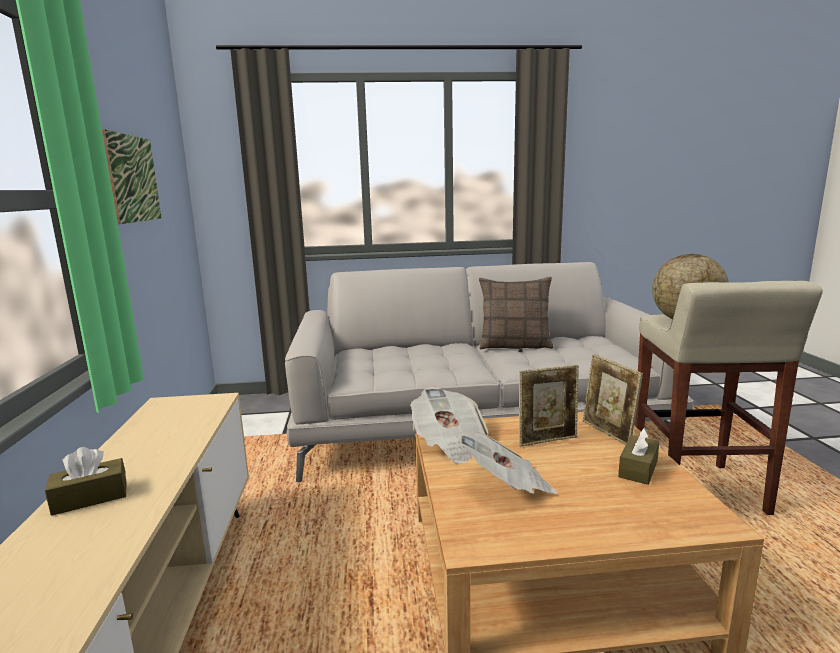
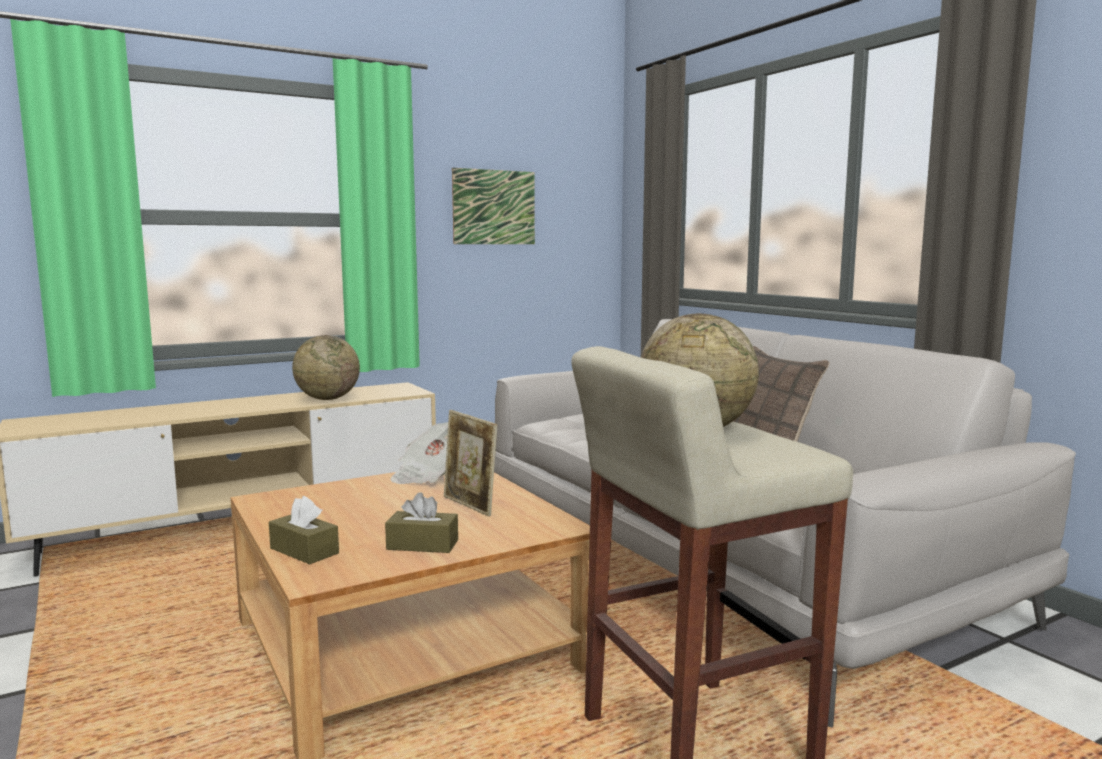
camera: 65 degrees right, 5 degrees down
brown tissue box [45,447,127,516] -> brown tissue box moved to [269,496,339,564]
newspaper [456,432,557,494] -> none
picture frame [583,354,643,445] -> none
none -> globe [292,335,360,400]

